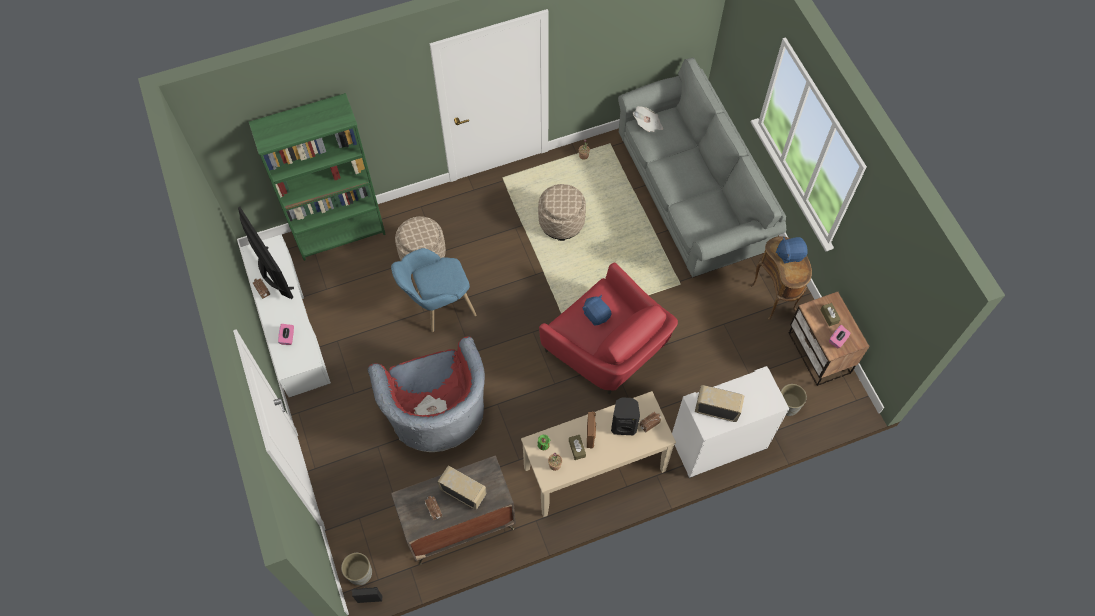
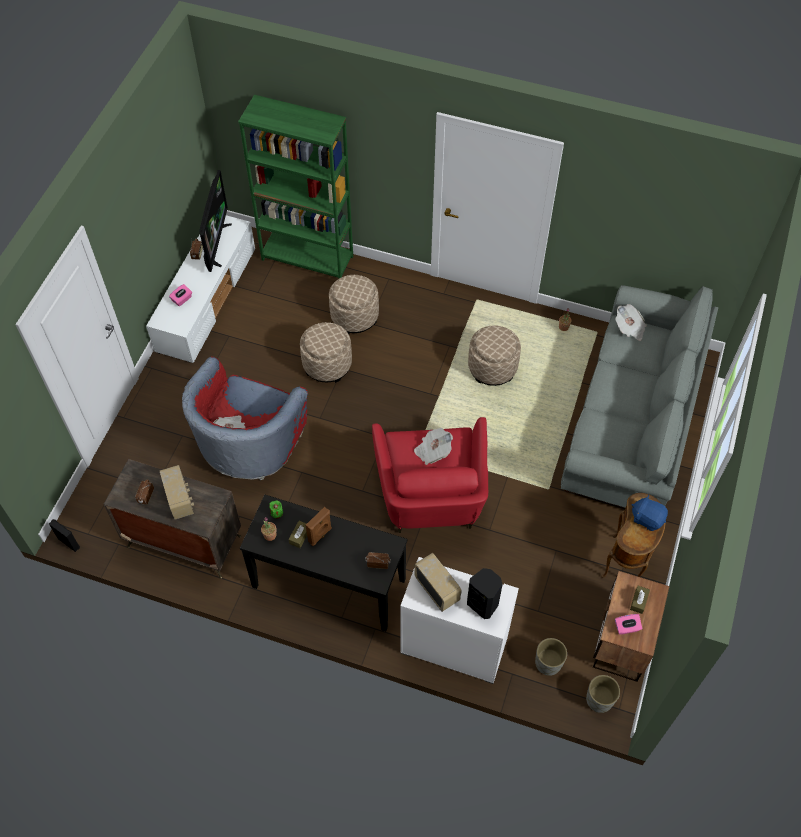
camera: 40 degrees right, 5 degrees down
grey planter [341,553,372,585] -> grey planter moved to [586,675,620,713]
blue armchair [391,248,476,332] -> beige ottoman [300,322,352,383]
beige console table [521,391,676,517] -> black console table [240,495,407,631]
blue plush toy [583,295,612,325] -> newspaper [414,428,453,465]
black speaker [611,397,640,435] -> black speaker moved to [467,568,503,619]

